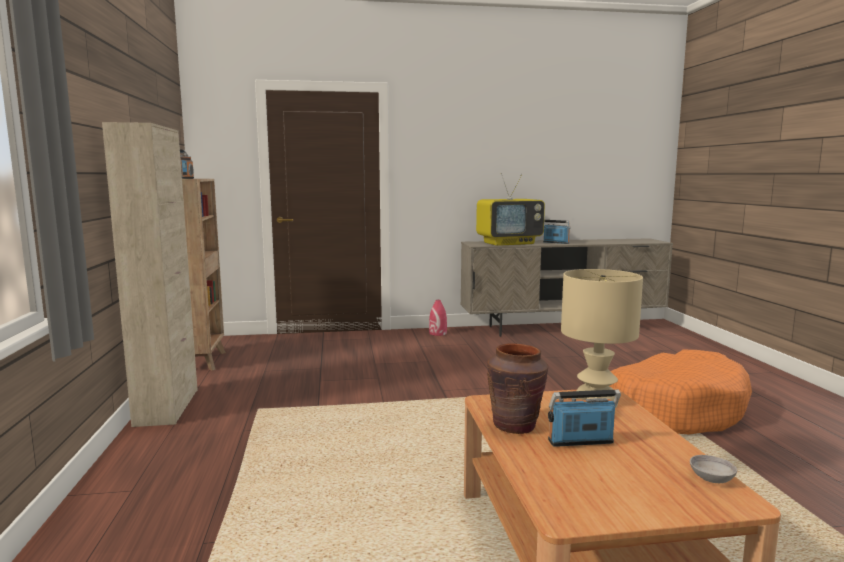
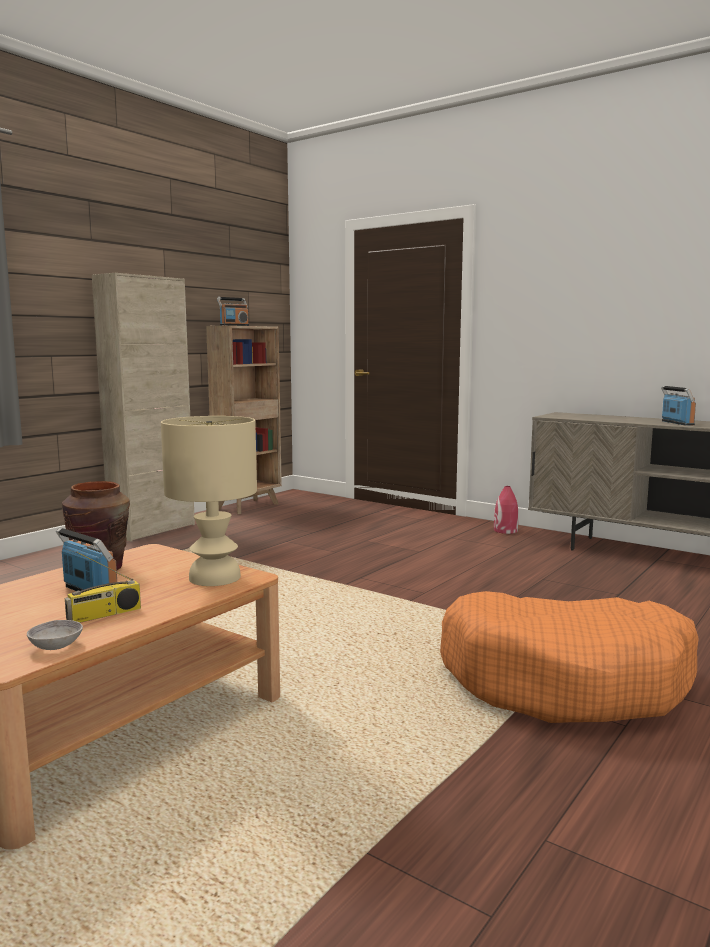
camera: 45 degrees right, 0 degrees up
television [476,173,545,246] -> none
none -> radio [65,552,141,623]

